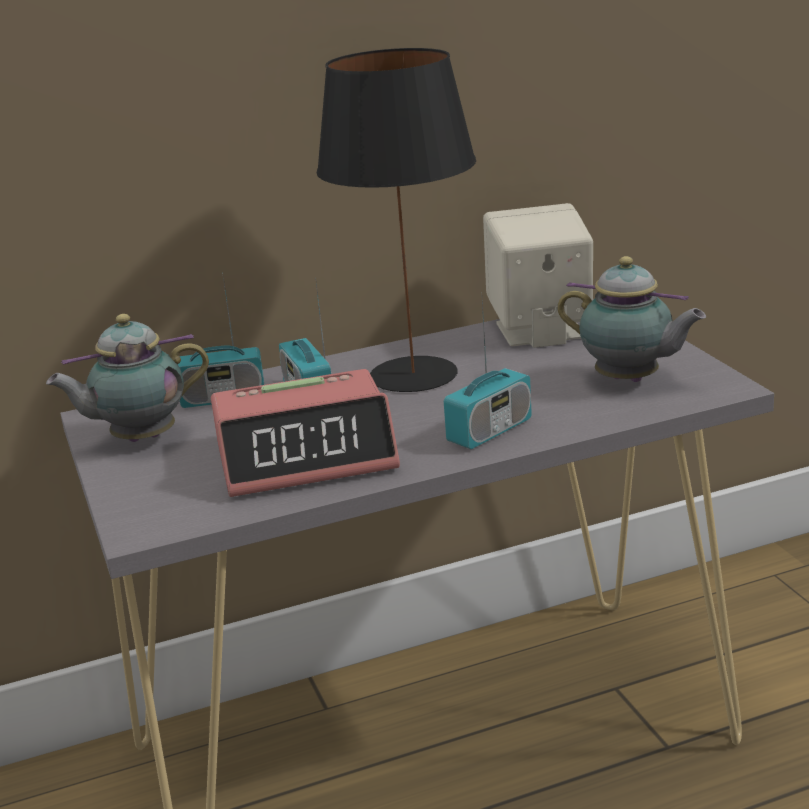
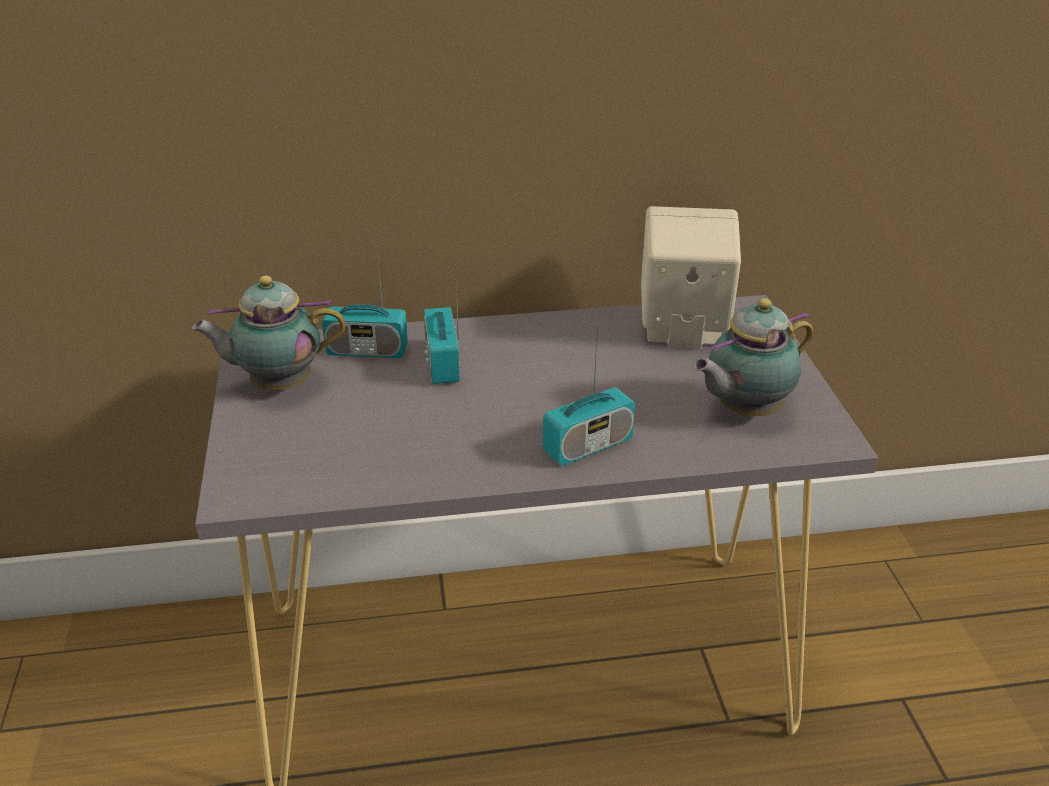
camera: 10 degrees right, 10 degrees up
alarm clock [211,369,400,497] -> none
black table lamp [317,48,476,392] -> none
teapot [558,256,706,382] -> teapot turned 105 degrees clockwise [693,298,813,416]

